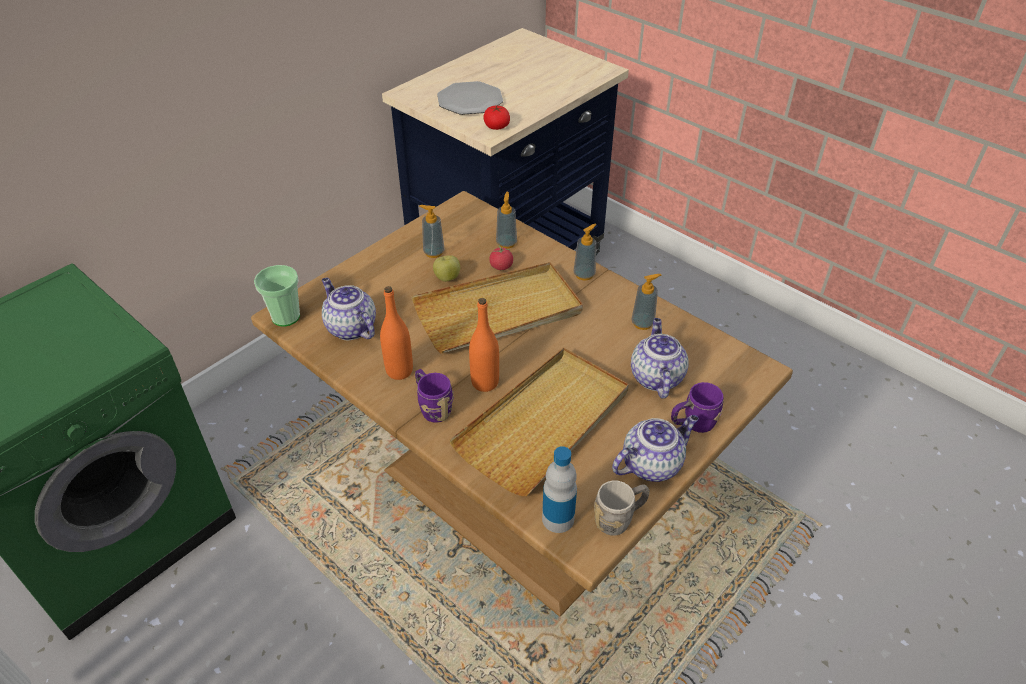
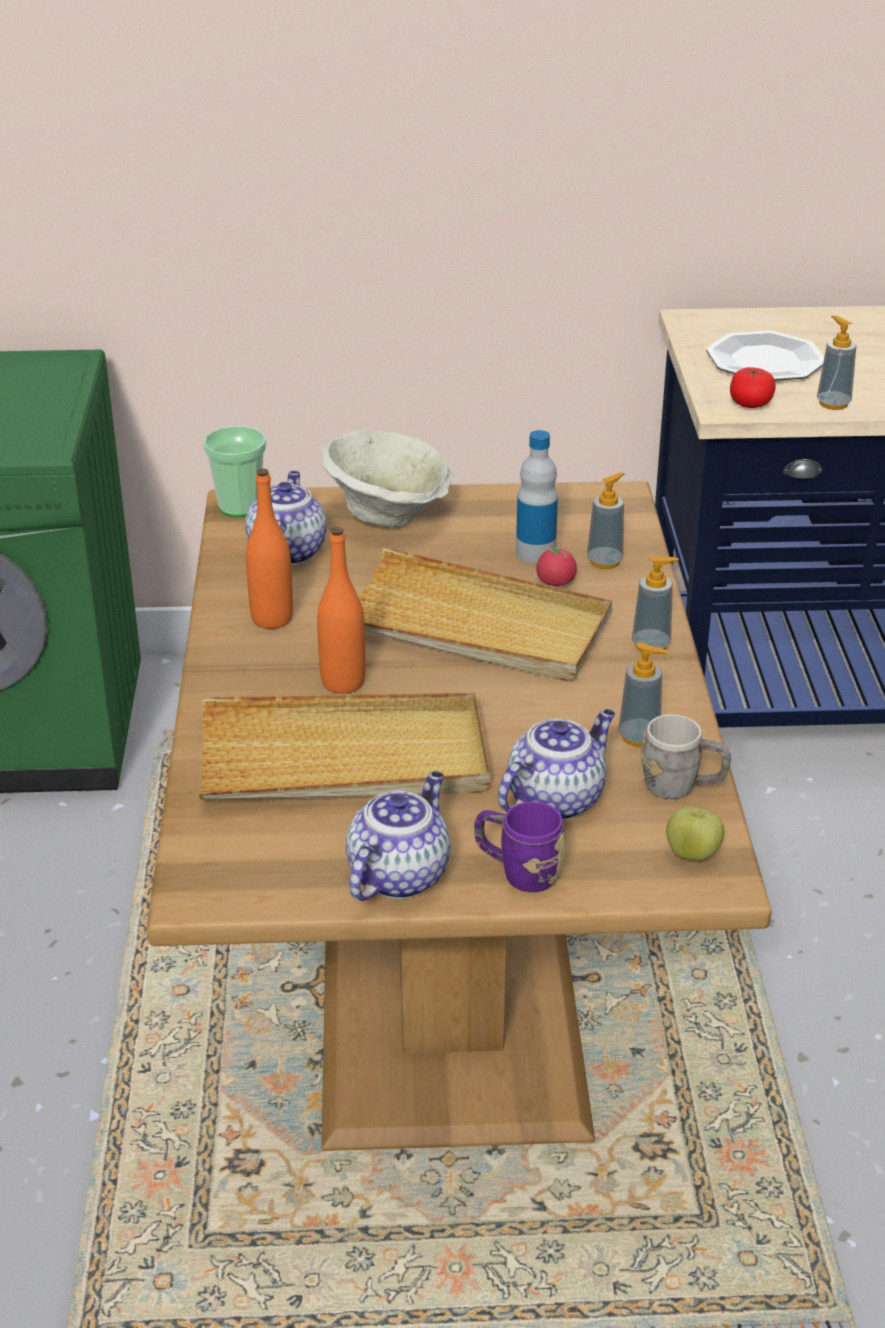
camera: 45 degrees right, 10 degrees down
purple mug [415,369,454,423] -> none
soap dispenser [419,205,444,258] -> soap dispenser moved to [817,315,856,410]
apple [433,255,460,282] -> apple moved to [666,807,724,860]
bottle [542,446,577,533] -> bottle moved to [516,430,558,563]
grey mug [594,481,650,536] -> grey mug moved to [641,714,731,799]
teapot [612,415,699,482] -> teapot turned 75 degrees counterclockwise [345,771,450,901]
none -> beige bowl [321,430,454,527]

